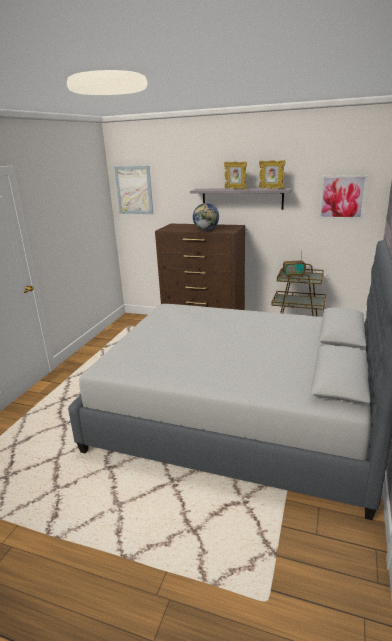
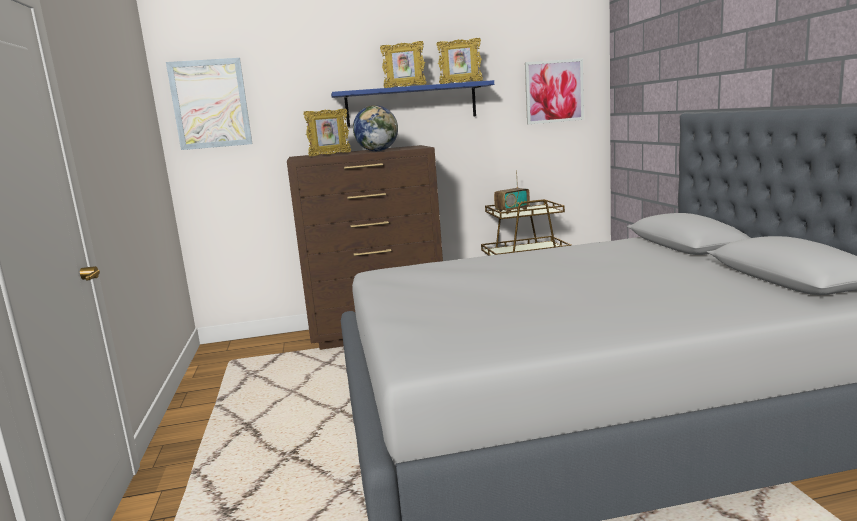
camera: 30 degrees left, 10 degrees down
grey shelf [190,188,292,210] -> blue shelf [331,80,494,127]
none -> picture frame [303,109,351,156]

